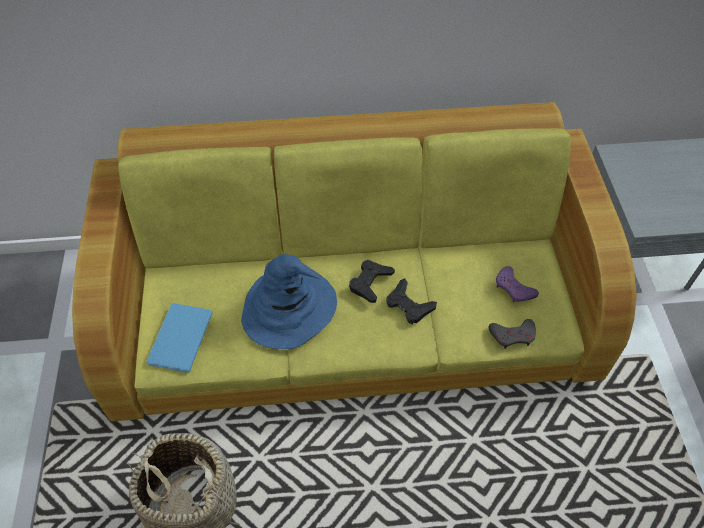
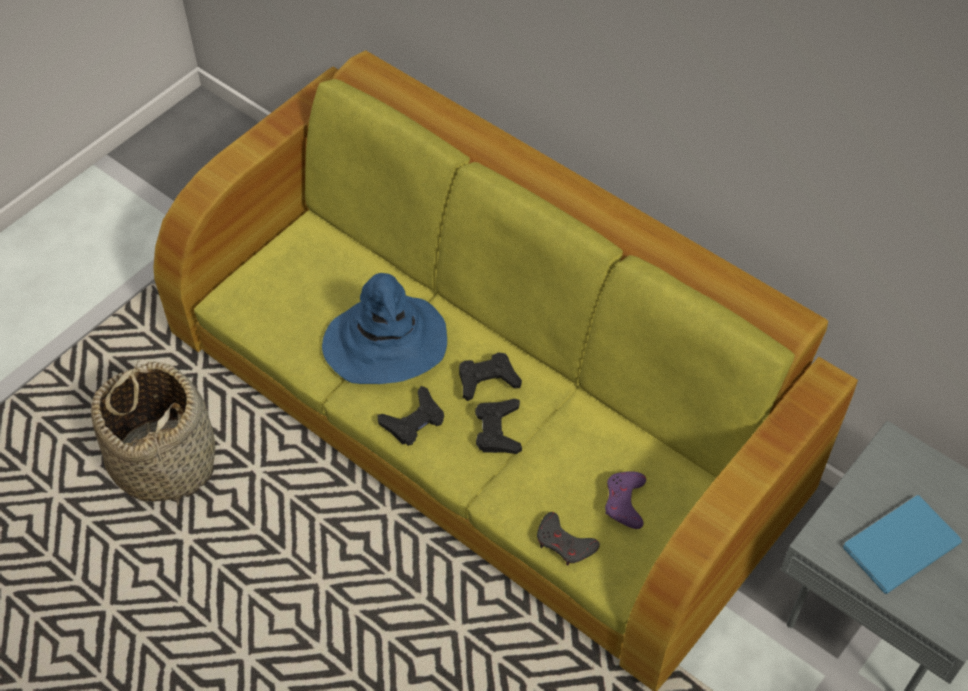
camera: 45 degrees right, 0 degrees up
blue book [147,303,213,373] -> blue book moved to [843,495,962,594]
none -> black game controller [377,386,444,446]

